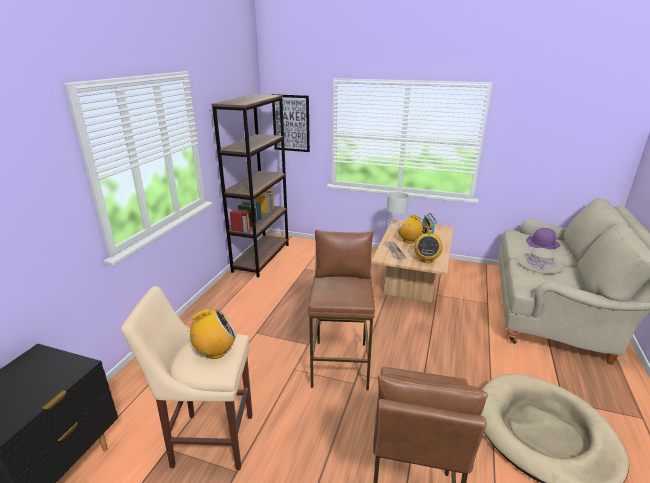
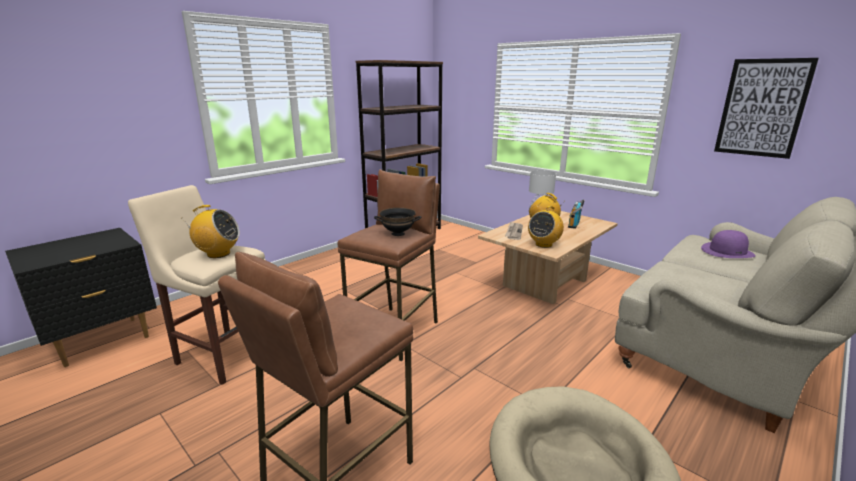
camera: 25 degrees right, 5 degrees down
picture [272,94,310,152] -> picture moved to [714,58,819,159]
beige hat [518,248,563,274] -> none
none -> black bowl [374,208,421,236]

